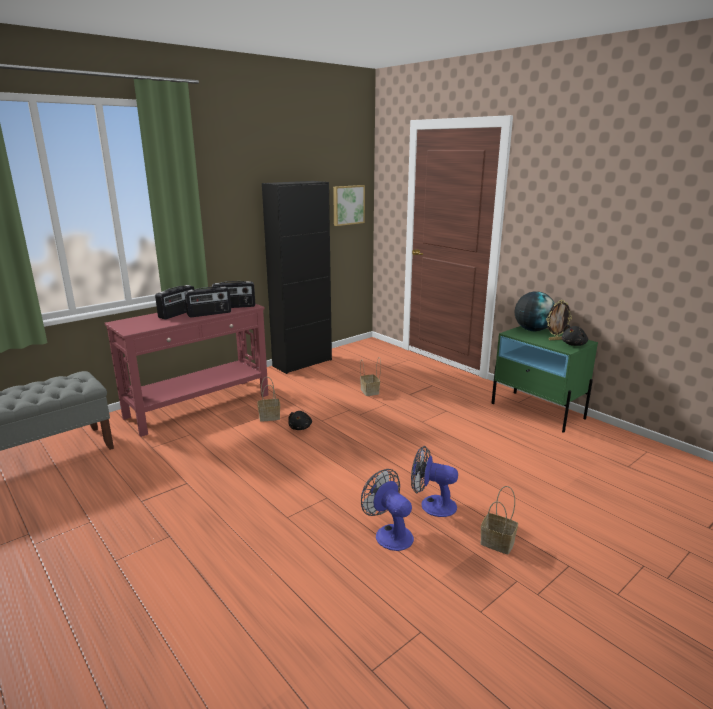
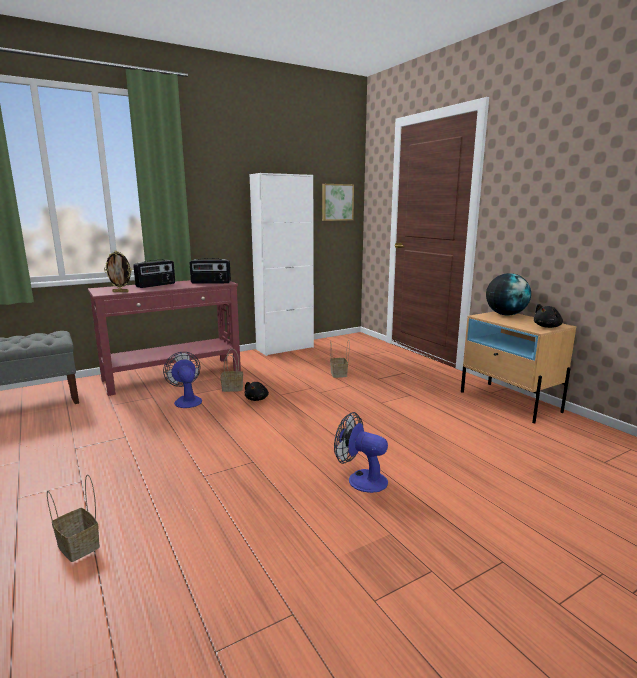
camera: 10 degrees right, 5 degrees down
radio [185,287,231,318] -> none
black cabinet [262,181,332,374] -> white cabinet [250,173,314,356]
fan [361,469,414,551] -> fan moved to [163,352,202,408]
basket [480,486,518,554] -> basket moved to [47,474,100,562]
green nightstand [491,326,598,433] -> beige nightstand [461,311,576,423]
picture frame [546,300,572,340] -> picture frame moved to [104,251,132,292]

